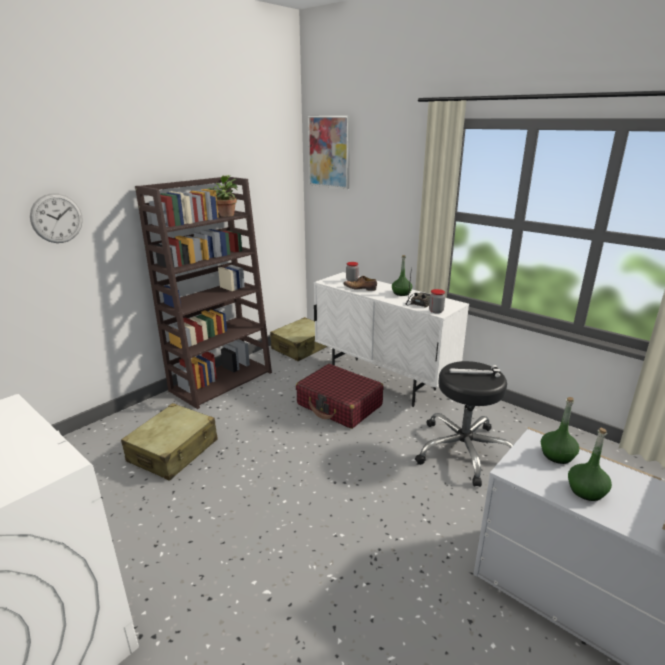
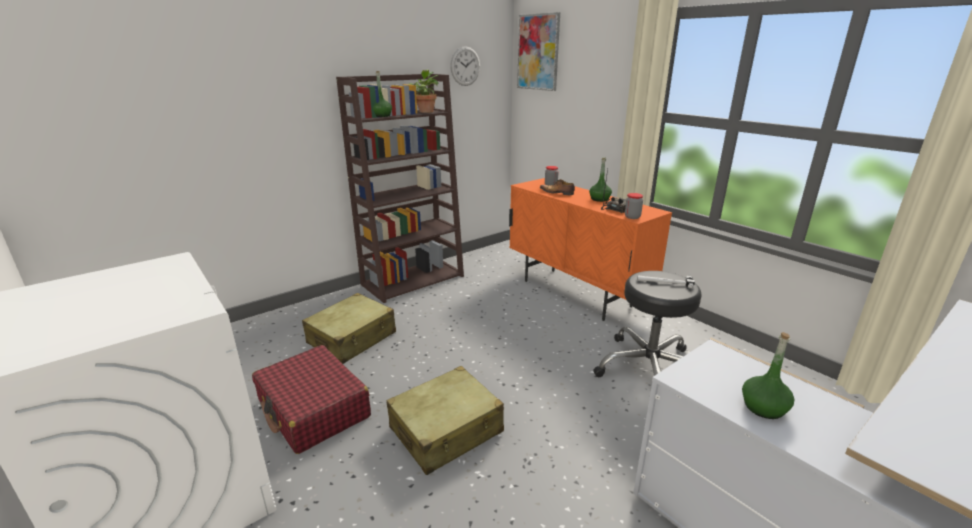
camera: 10 degrees right, 0 degrees up
wall clock [30,193,83,243] -> wall clock moved to [450,46,480,86]
beige suitcase [270,317,328,361] -> beige suitcase moved to [386,366,504,475]
red suitcase [296,364,384,429] -> red suitcase moved to [252,345,371,454]
white cabinet [314,272,469,407] -> orange cabinet [509,178,672,321]
green bottle [541,397,579,464] -> green bottle moved to [373,71,392,117]

